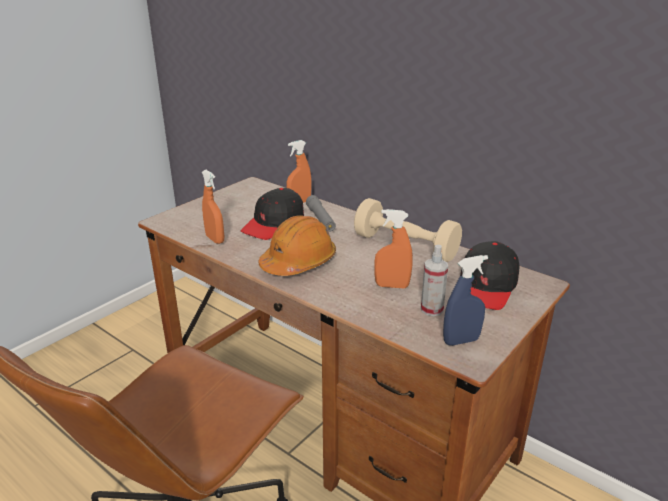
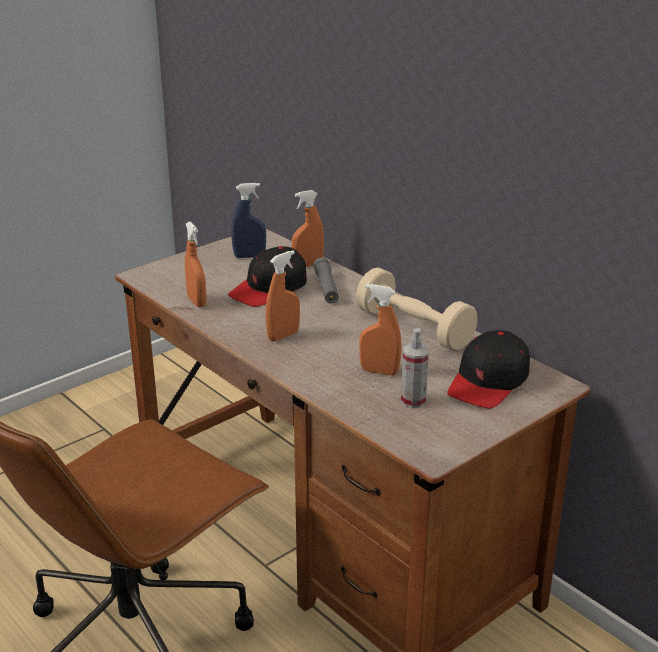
camera: 10 degrees right, 0 degrees up
orange hard hat [258,215,336,276] -> orange spray bottle [266,250,300,341]
blue spray bottle [443,255,488,346] -> blue spray bottle moved to [231,183,266,258]

